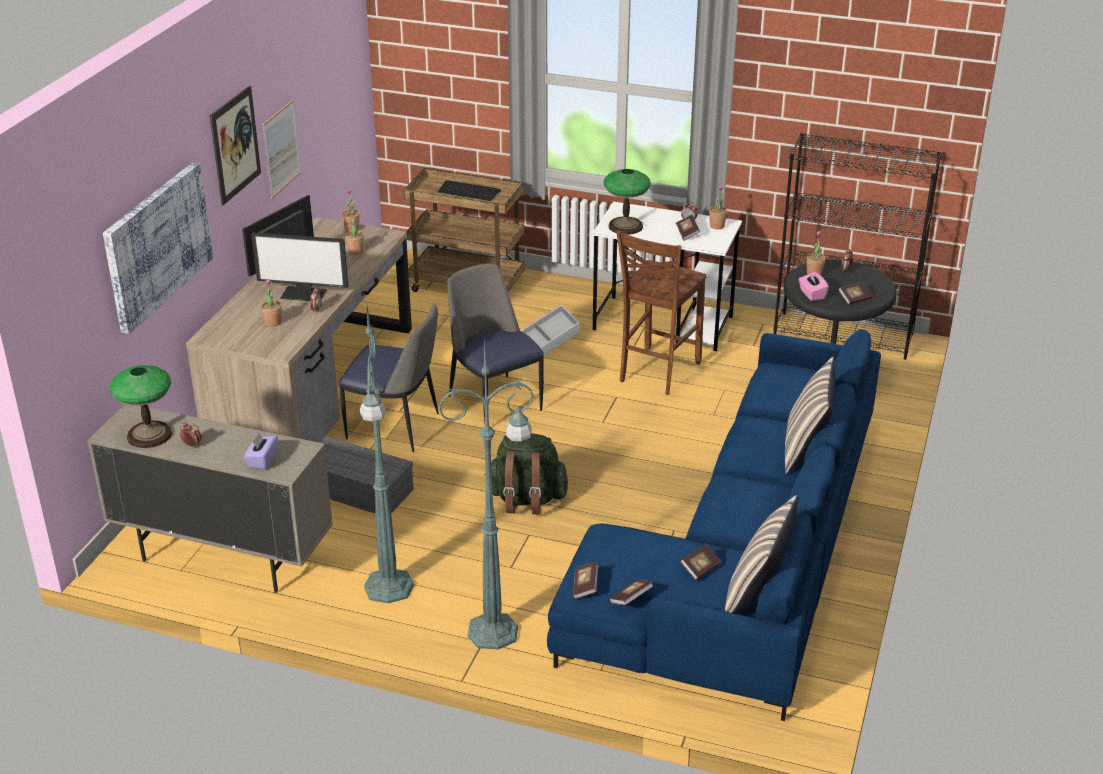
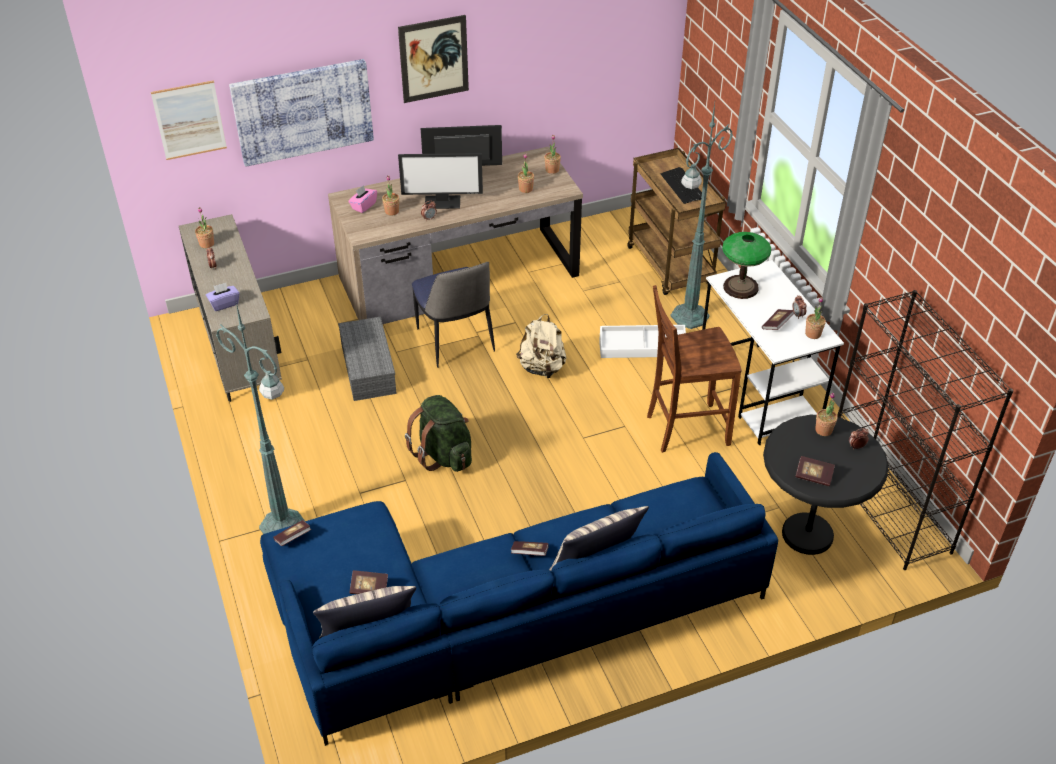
camera: 50 degrees right, 10 degrees up
table lamp [110,365,172,448] -> potted plant [195,207,214,248]
monitor [251,232,348,301] -> monitor turned 60 degrees counterclockwise [398,153,483,209]
picture [262,100,301,199] -> picture moved to [151,80,227,160]
green floor lamp [360,297,414,603] -> green floor lamp moved to [671,104,733,329]
chair [447,263,544,422] -> beige backpack [516,314,566,378]
book [609,579,654,605] -> book moved to [511,541,549,556]
pink tissue box [799,271,829,301] -> pink tissue box moved to [348,185,377,213]

